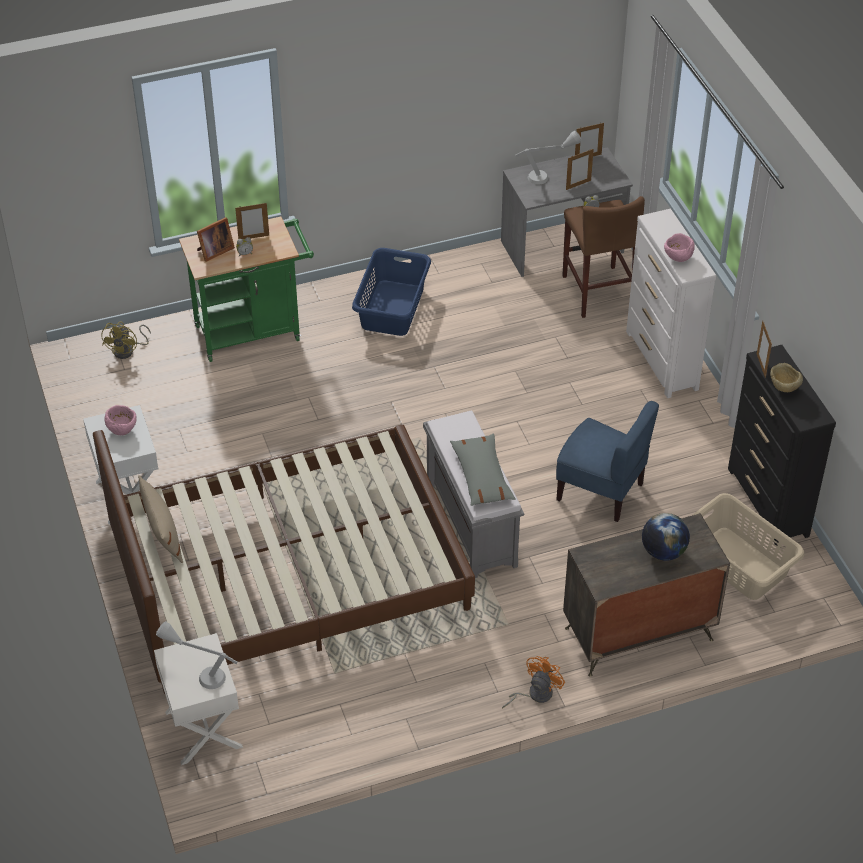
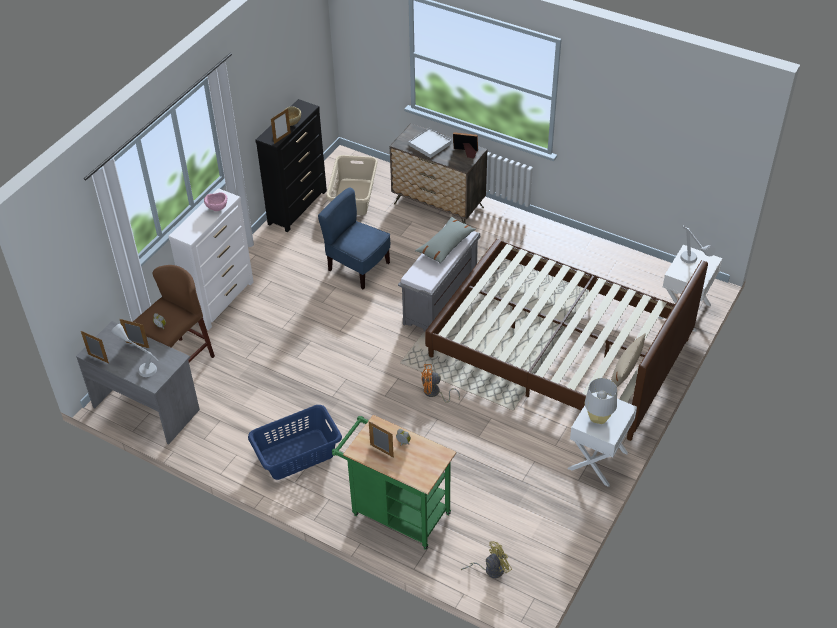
camera: 130 degrees left, 0 degrees up
pink bowl [104,405,137,435] -> grey table lamp [585,378,617,424]
picture frame [197,217,235,262] -> picture frame moved to [453,132,478,159]
orange fan [502,656,565,709] -> orange fan moved to [421,364,460,403]
blue chair [556,401,659,522] -> blue chair turned 45 degrees counterclockwise [318,187,390,289]
globe [642,513,690,561] -> white tray [408,128,451,158]

